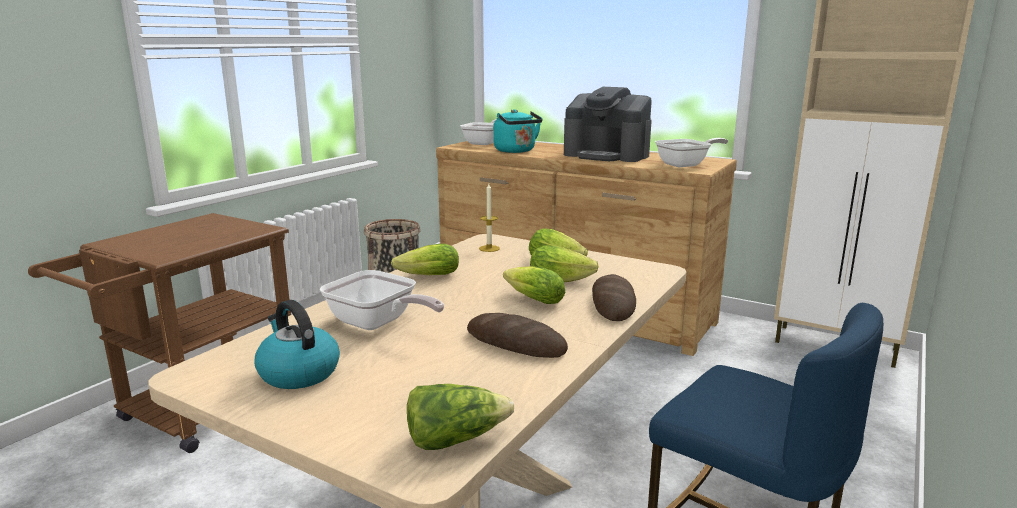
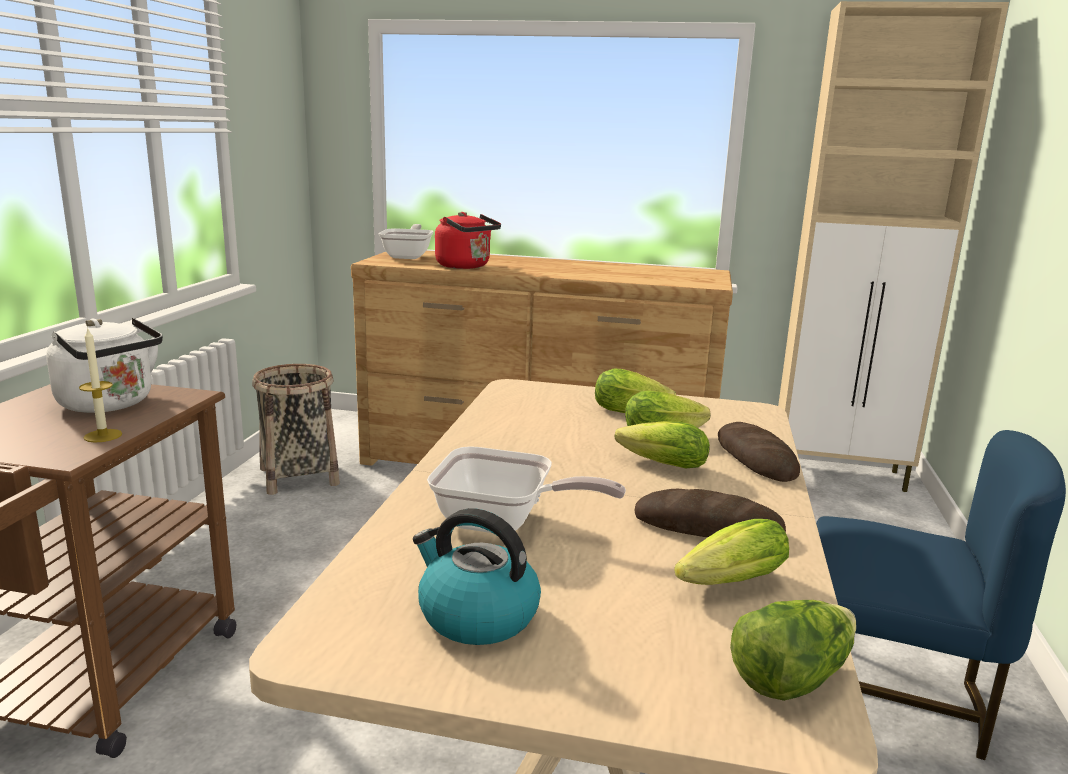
camera: 20 degrees left, 0 degrees up
lettuce [391,244,459,275] -> lettuce moved to [674,519,789,585]
candle [479,184,500,252] -> candle moved to [79,327,122,443]
turquoise kettle [493,109,543,153] -> red kettle [435,212,501,269]
coffee machine [564,87,652,162] -> none
frying pan [655,138,728,167] -> none
none -> white kettle [46,318,163,413]

